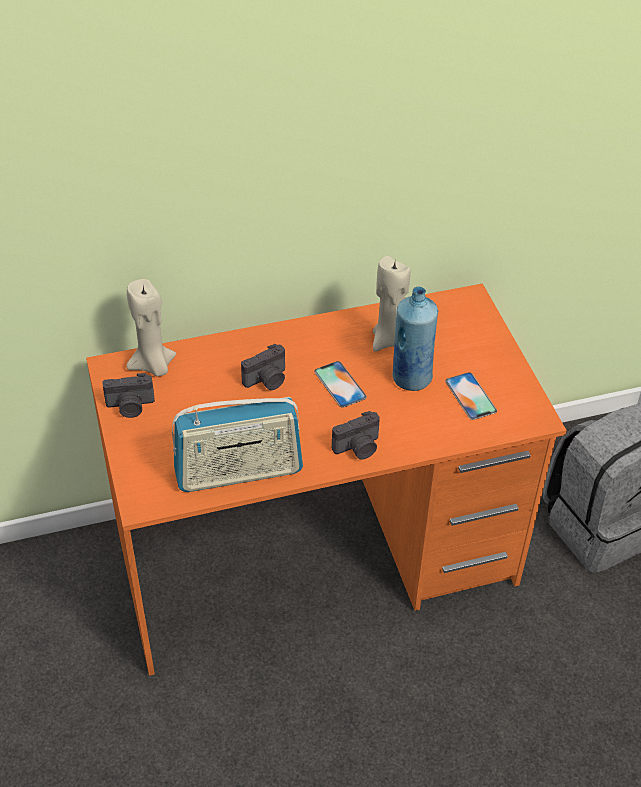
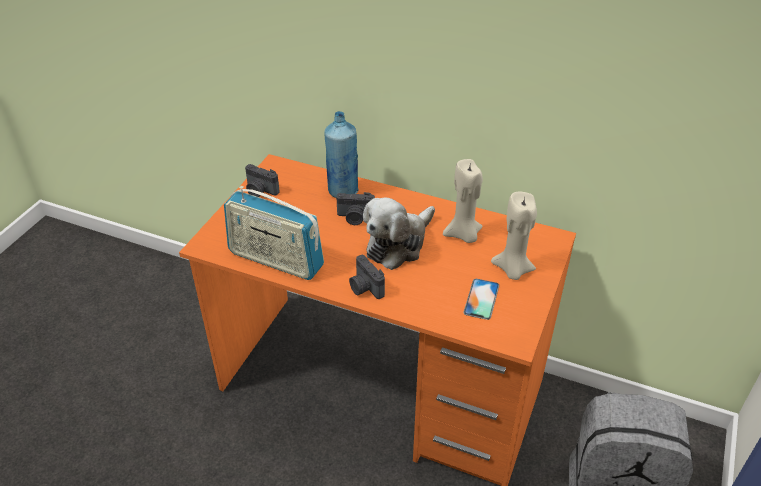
camera: 40 degrees right, 5 degrees down
beige candle [127,279,176,377] -> beige candle moved to [491,192,537,280]
phone [314,361,367,408] -> plush toy [363,198,435,270]
camera [332,411,380,460] -> camera turned 45 degrees clockwise [349,255,385,299]
blue bottle [393,287,439,391] -> blue bottle moved to [324,111,359,198]

